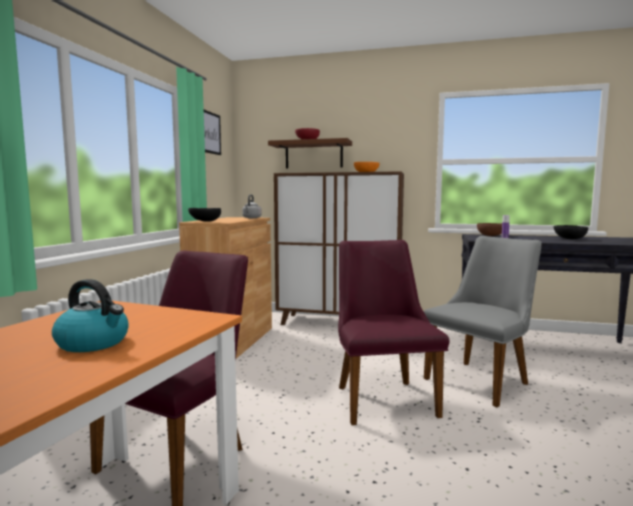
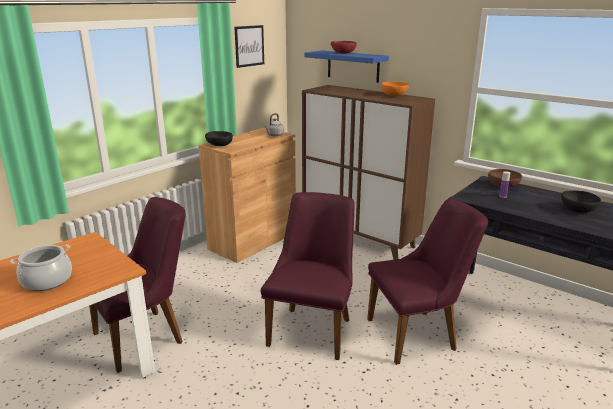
camera: 25 degrees right, 15 degrees up
kettle [52,279,129,352] -> cooking pot [10,244,72,291]
brown shelf [268,138,352,169] -> blue shelf [304,50,389,83]
grey chair [424,236,542,407] -> purple chair [367,199,488,365]

